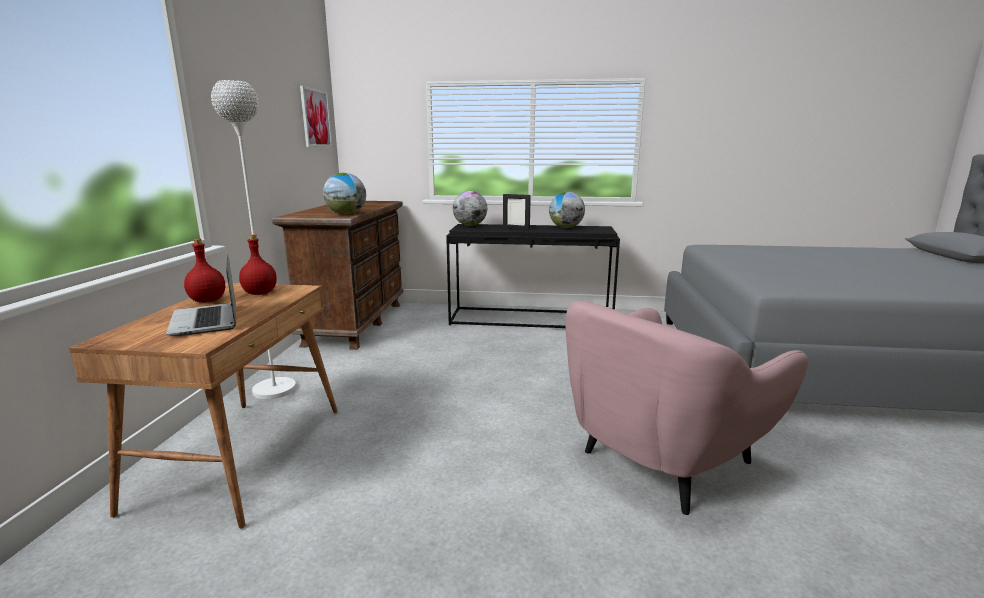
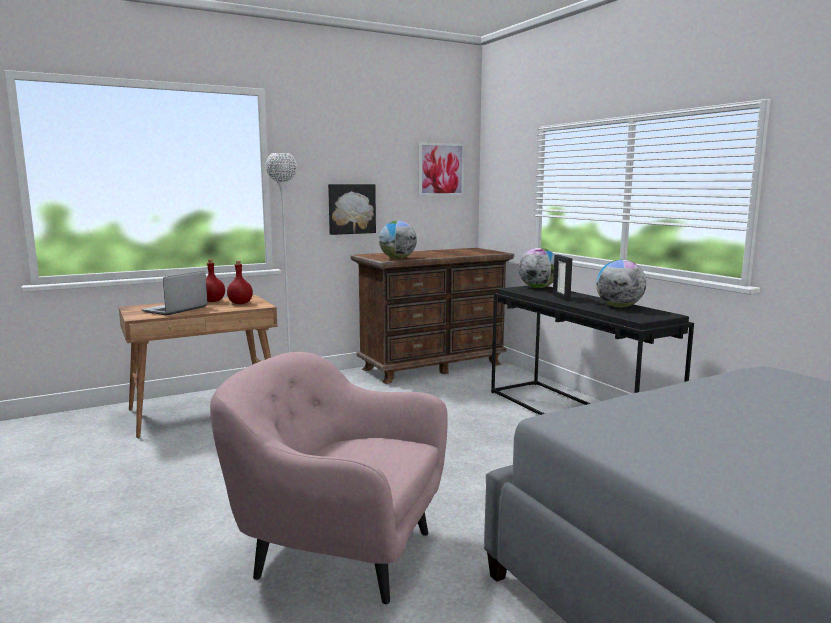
camera: 55 degrees right, 5 degrees down
none -> picture [328,184,376,235]

